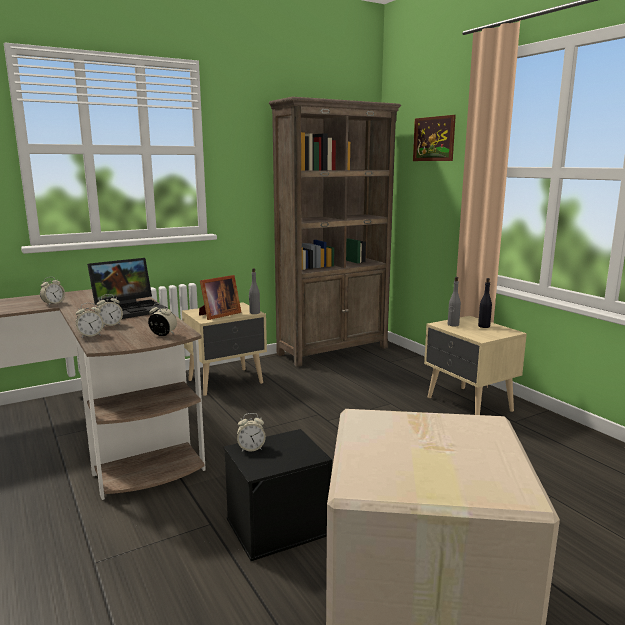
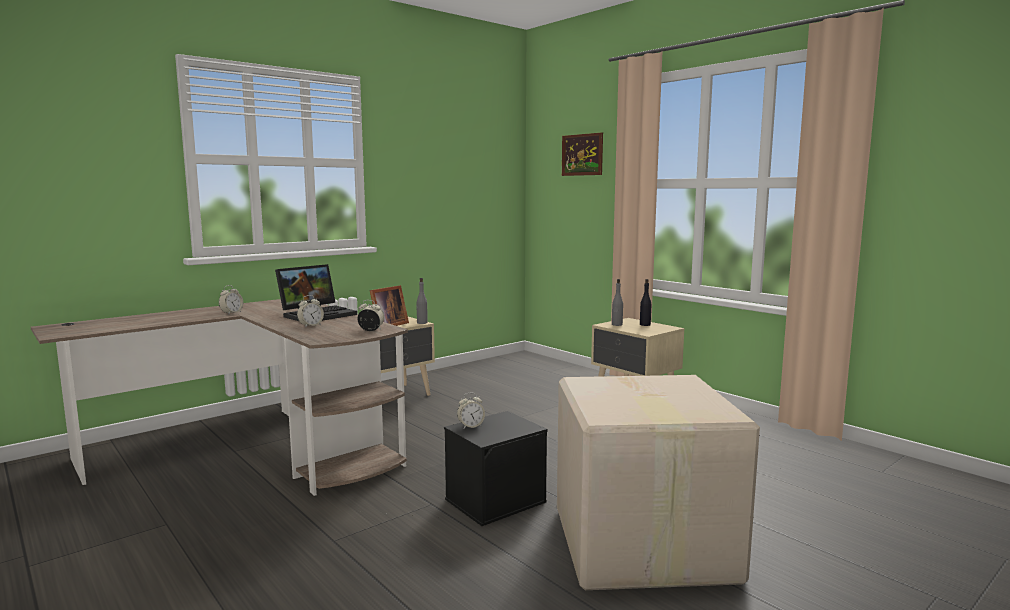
camera: 10 degrees left, 5 degrees down
alarm clock [76,303,103,338] -> none
brown bookcase [269,97,401,367] -> none

